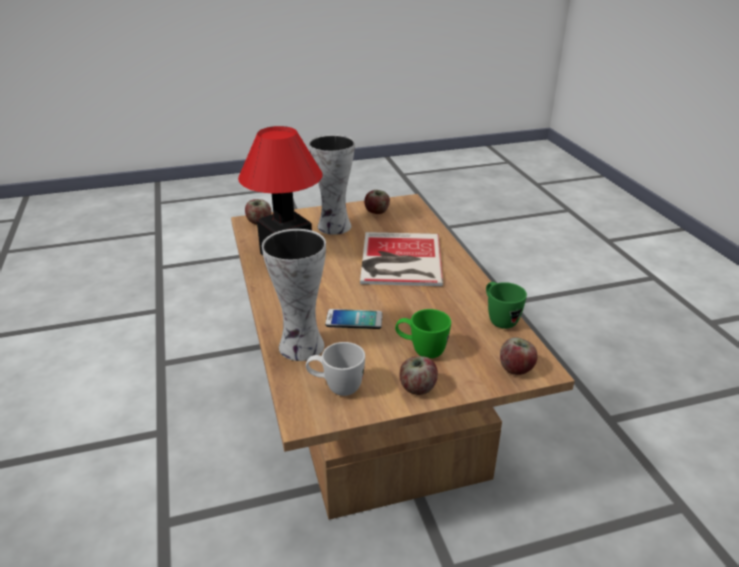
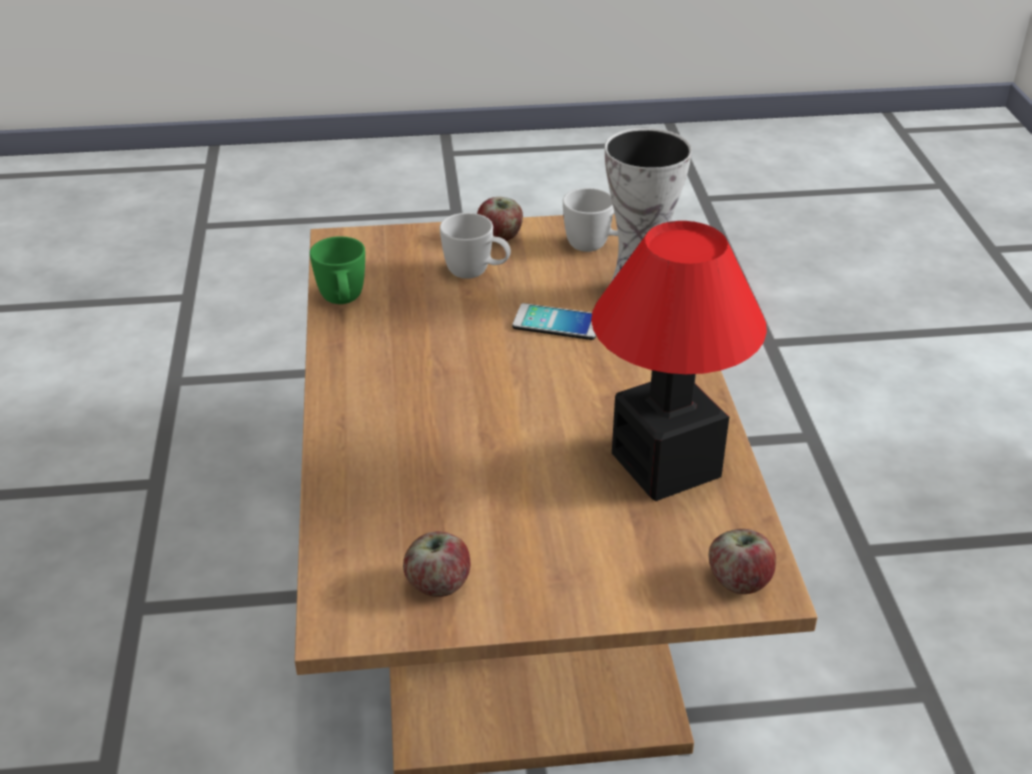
camera: 170 degrees left, 5 degrees up
vase [309,135,355,235] -> none
book [360,232,443,286] -> none
green mug [395,309,451,359] -> white mug [440,213,511,279]
apple [500,337,538,375] -> none

